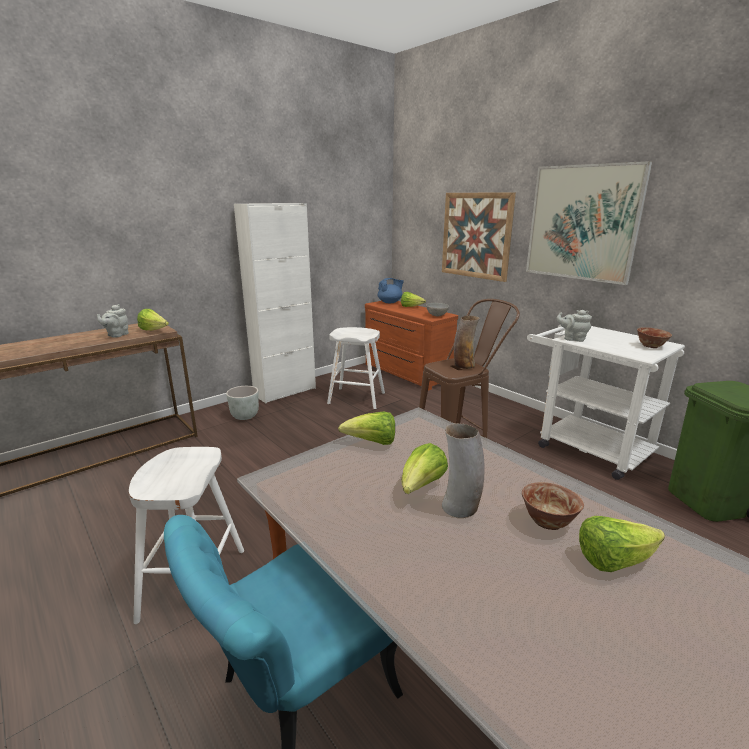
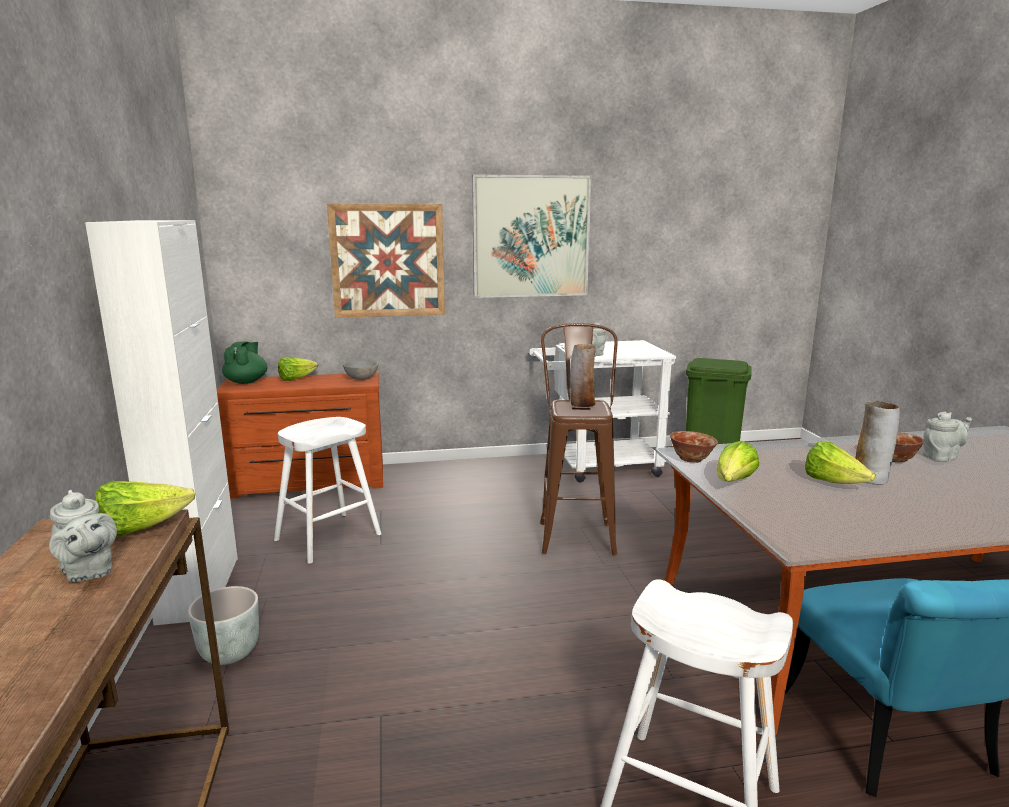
camera: 60 degrees left, 5 degrees down
blue teapot [378,278,404,303] -> green teapot [222,342,268,384]
lettuce [579,516,665,572] -> grey teapot [923,412,972,461]
bowl [637,327,672,348] -> bowl moved to [670,431,718,463]

